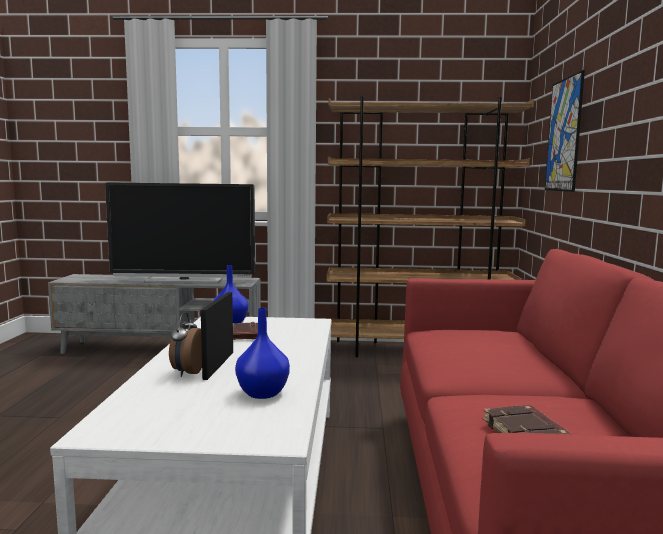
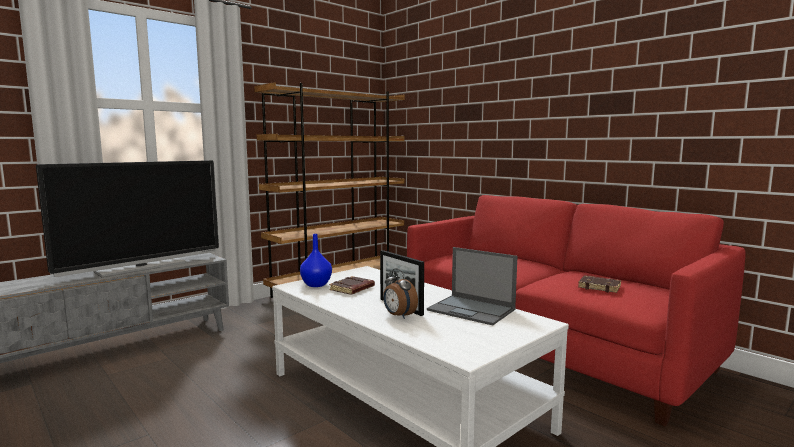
camera: 45 degrees left, 0 degrees up
blue vase [235,308,290,399] -> laptop [427,247,517,326]
picture [545,70,585,192] -> none

